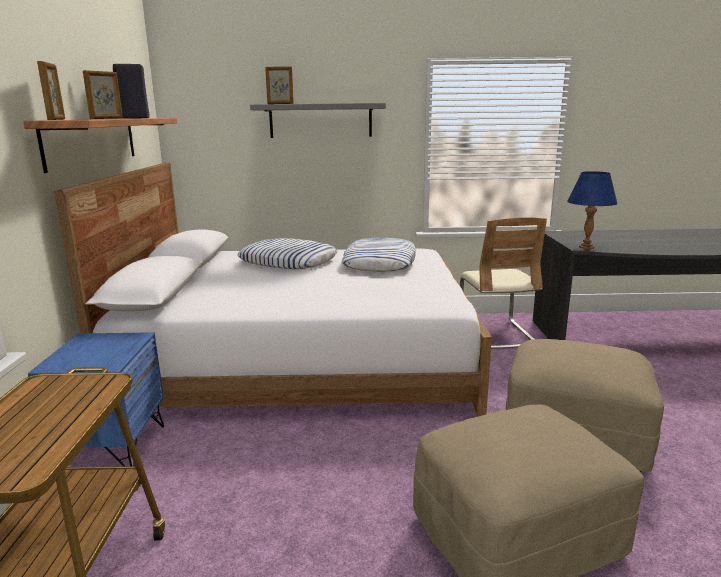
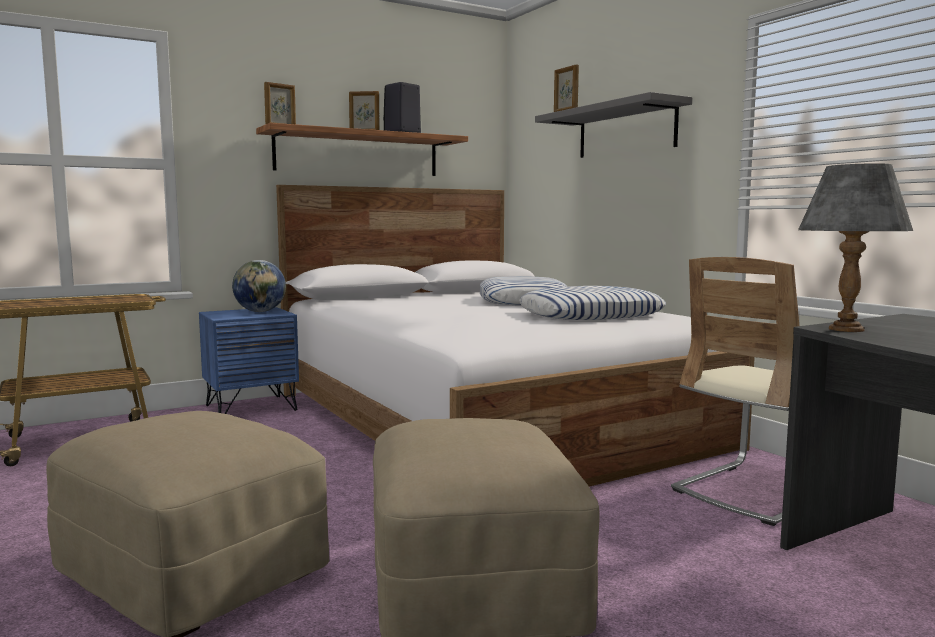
camera: 60 degrees right, 10 degrees down
blue table lamp [567,171,618,249] -> grey table lamp [798,163,913,332]
none -> globe [232,260,286,312]

